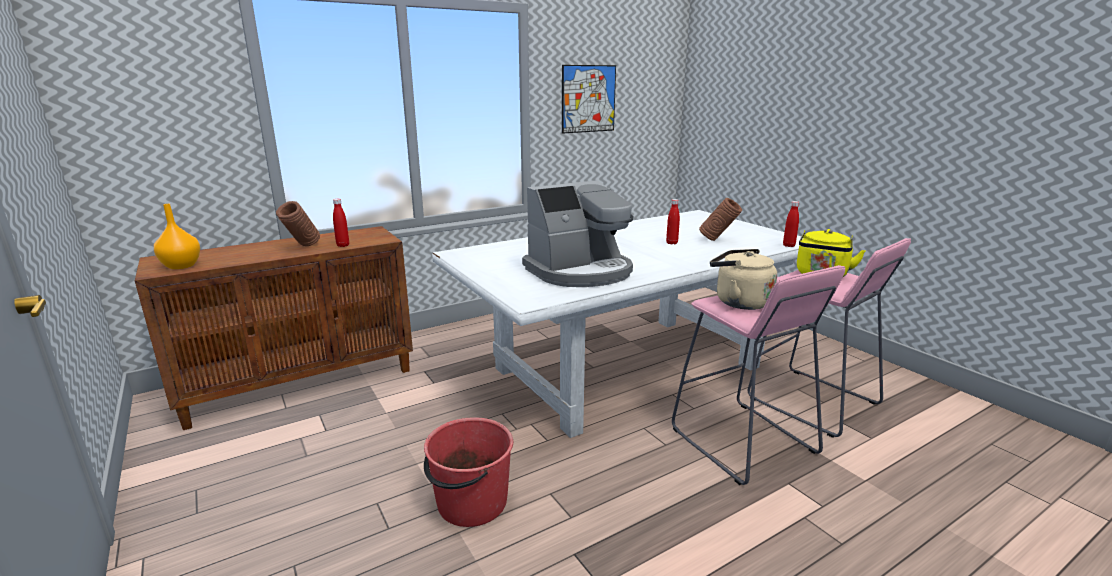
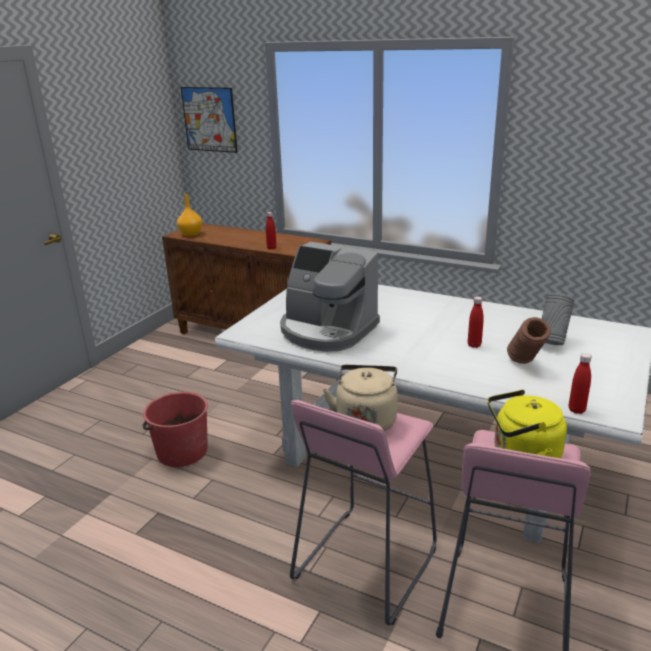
camera: 60 degrees right, 5 degrees up
brown vase [276,201,320,246] -> none
picture [562,65,616,134] -> picture moved to [181,87,238,153]
none -> grey vase [541,293,574,345]

